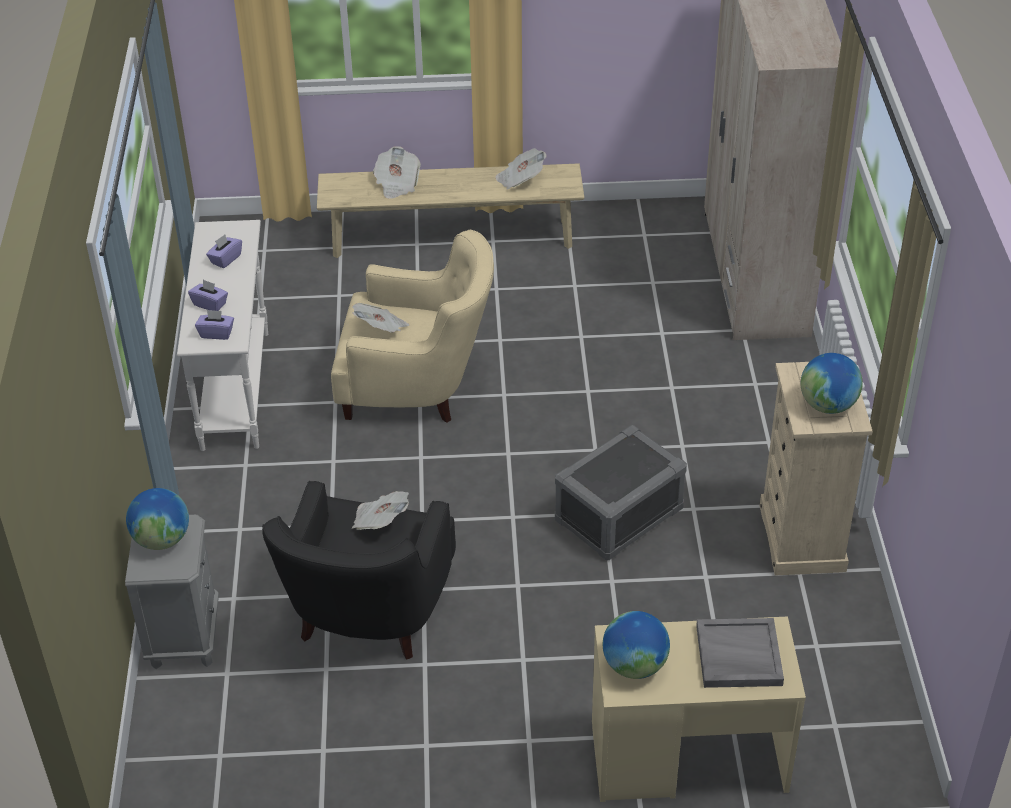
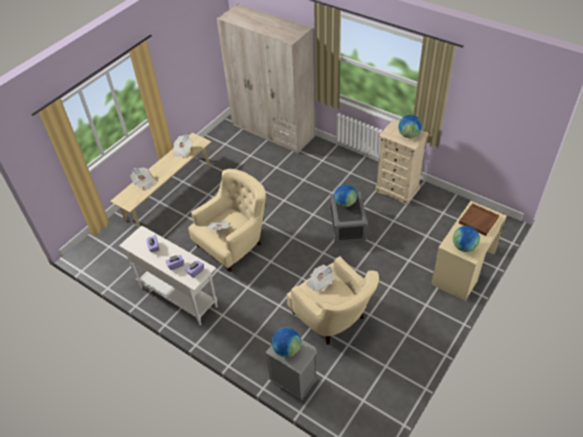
camera: 50 degrees left, 5 degrees up
black armchair [262,481,456,660] -> beige armchair [287,256,379,345]
grey tray [696,618,784,688] -> brown tray [459,203,499,236]
none -> globe [334,184,357,207]

